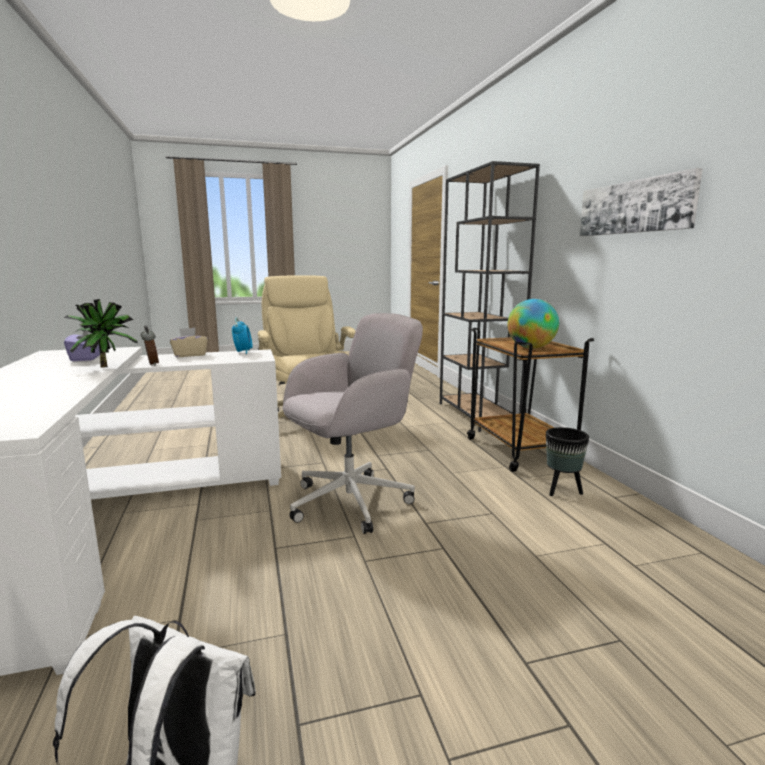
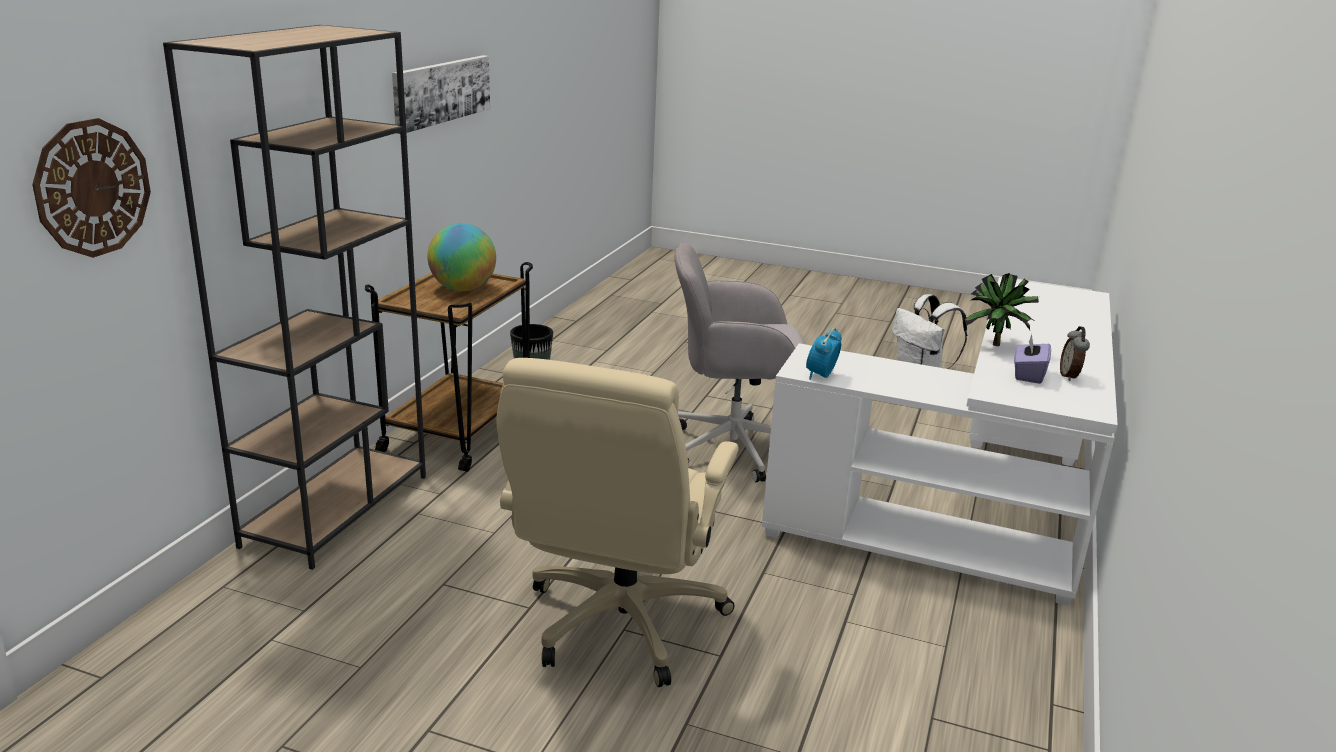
camera: 145 degrees left, 10 degrees up
alarm clock [141,325,159,366] -> alarm clock moved to [1060,326,1090,381]
beige tissue box [170,328,208,357] -> none
none -> wall clock [32,118,151,258]

